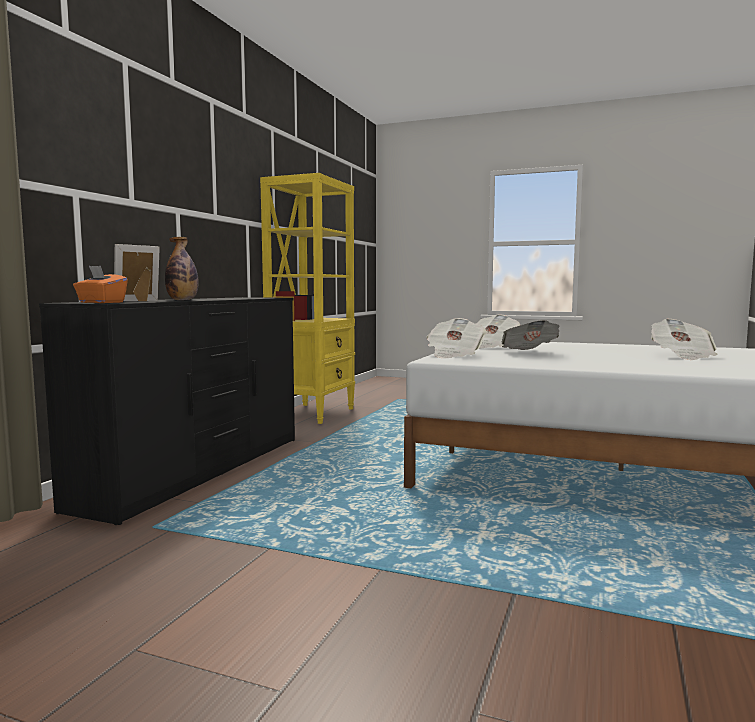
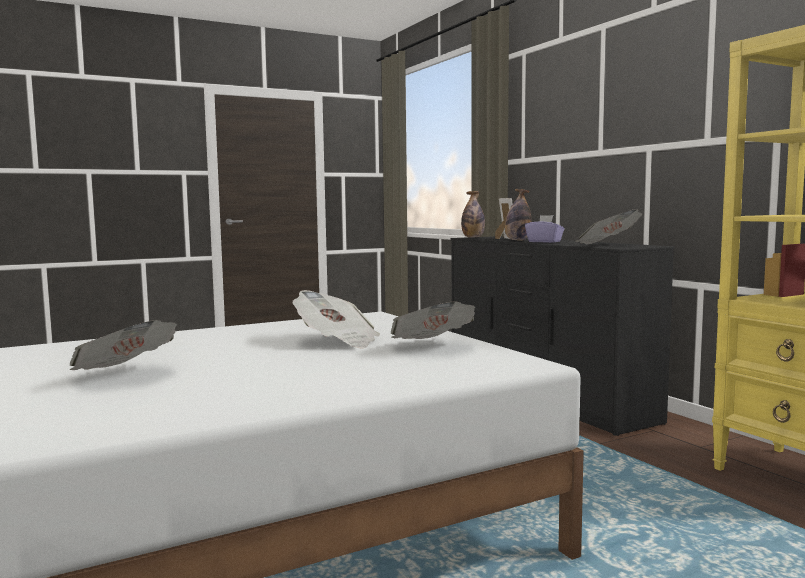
camera: 130 degrees right, 0 degrees up
orange tissue box [73,266,128,303] -> bottle [461,191,485,238]
newspaper [426,318,487,358] -> newspaper moved to [575,209,642,244]
none -> purple tissue box [525,215,564,243]

